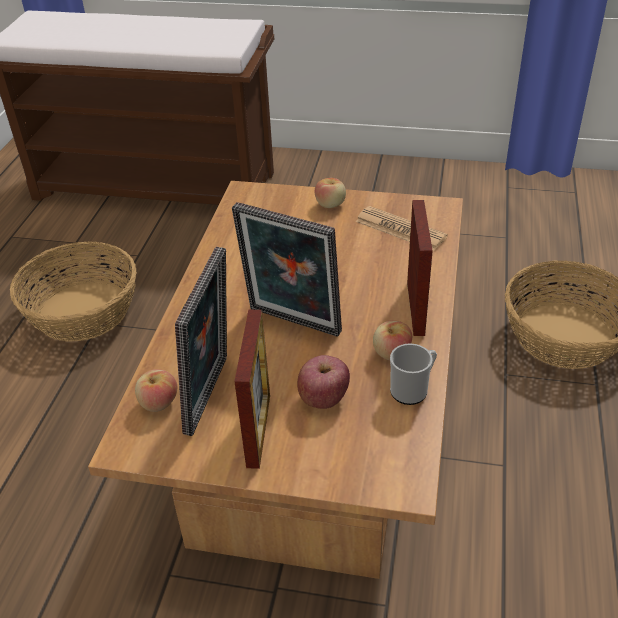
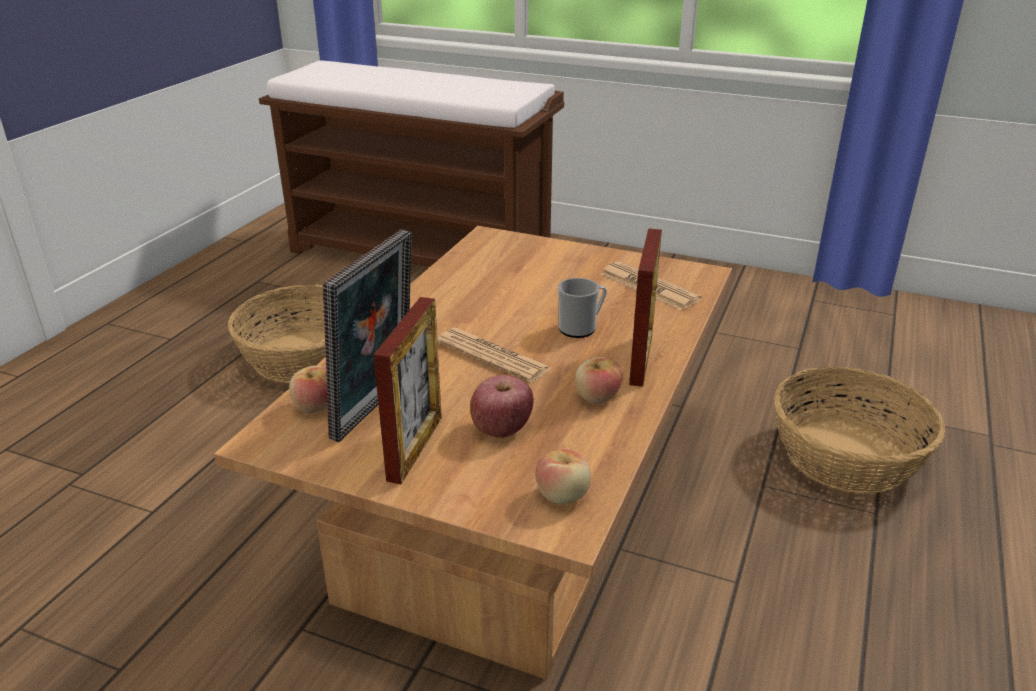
camera: 10 degrees right, 10 degrees down
picture frame [232,202,342,337] -> newspaper [437,328,551,382]
apple [315,178,346,208] -> apple moved to [535,449,591,504]
mug [390,344,437,405] -> mug moved to [558,278,607,338]

